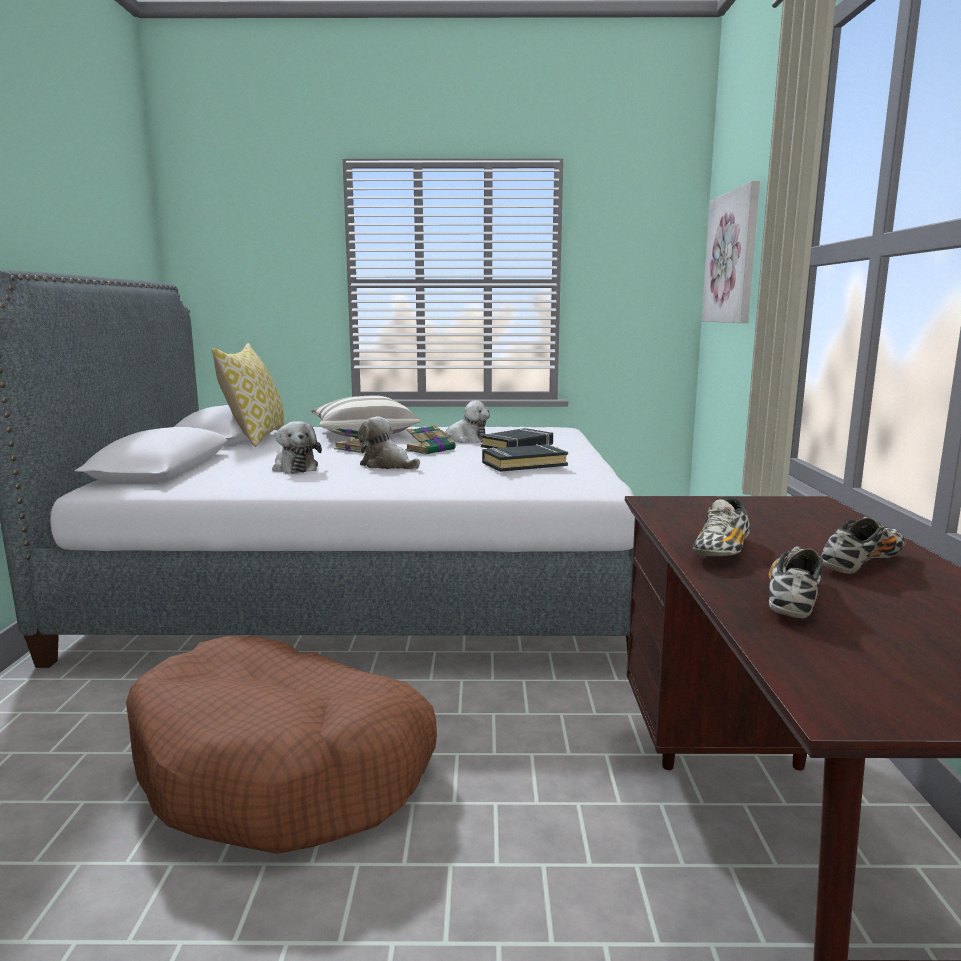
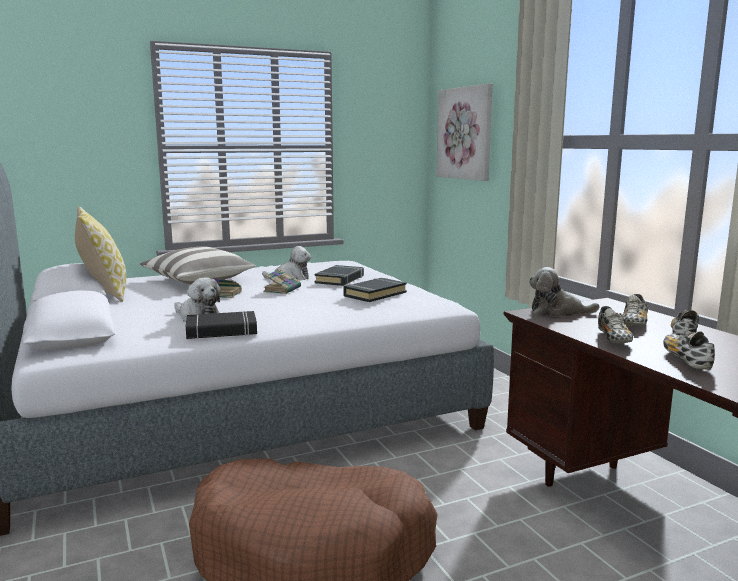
camera: 25 degrees left, 0 degrees up
plush toy [358,416,420,469] -> plush toy moved to [529,267,600,317]
none -> black book [186,311,257,339]
none -> shoe [622,294,648,326]

